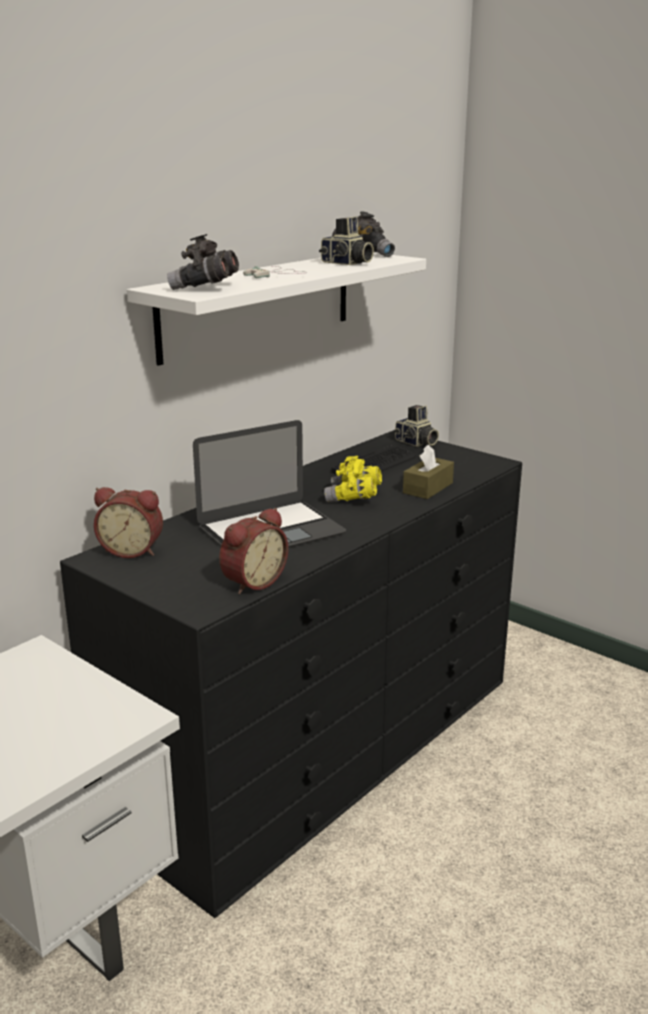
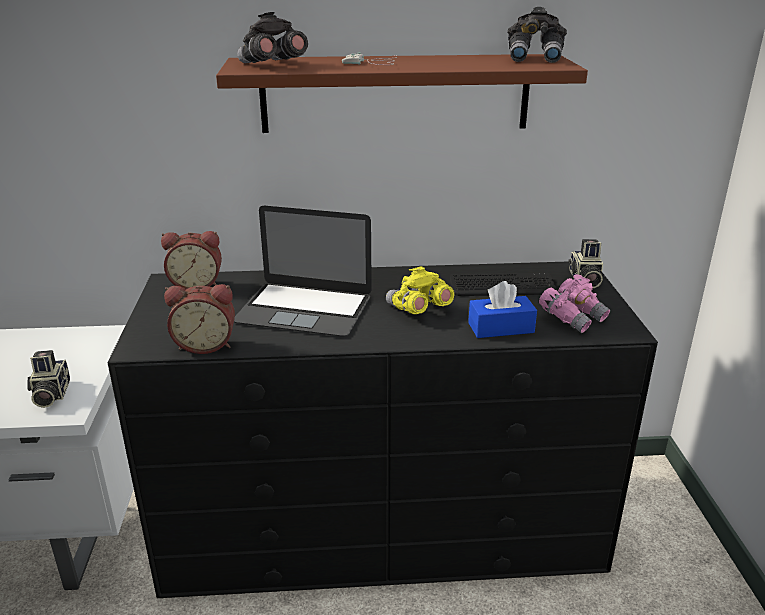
camera: 45 degrees right, 5 degrees up
alarm clock [94,487,163,558] -> alarm clock turned 60 degrees counterclockwise [161,231,222,290]
white shelf [127,253,426,366] -> brown shelf [216,54,588,133]
camera [319,216,374,265] -> camera moved to [28,350,70,408]
brown tissue box [403,444,454,499] -> blue tissue box [468,281,537,338]
none -> pink binoculars [539,274,610,333]

